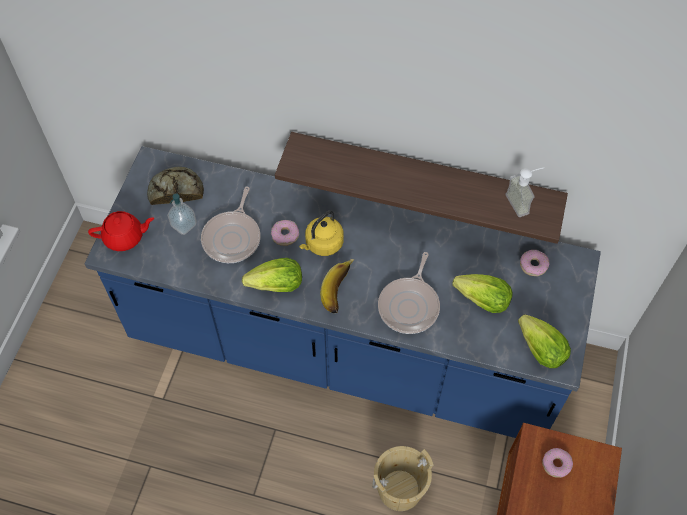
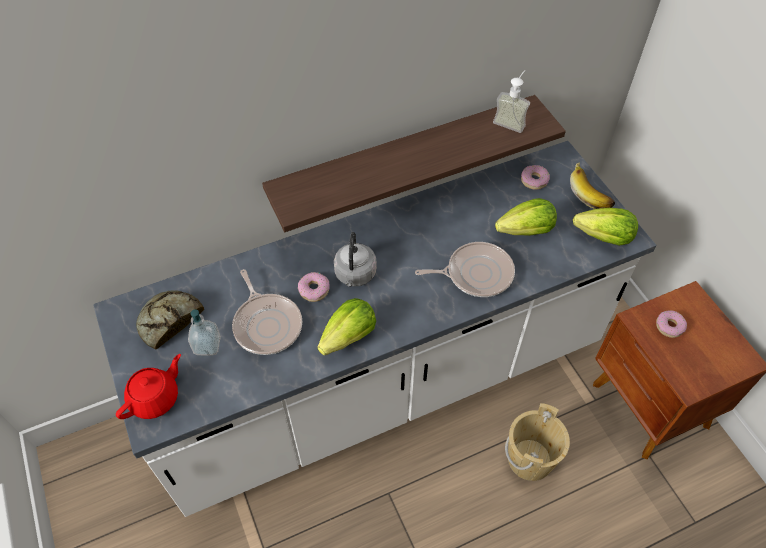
camera: 40 degrees left, 5 degrees down
blue counter [85,146,601,438] -> white counter [93,141,657,517]
yellow kettle [299,210,344,256] -> grey kettle [334,232,377,287]
banana [320,259,355,314] -> banana moved to [570,162,615,209]
frying pan [378,252,440,334] -> frying pan turned 75 degrees counterclockwise [415,242,515,297]

